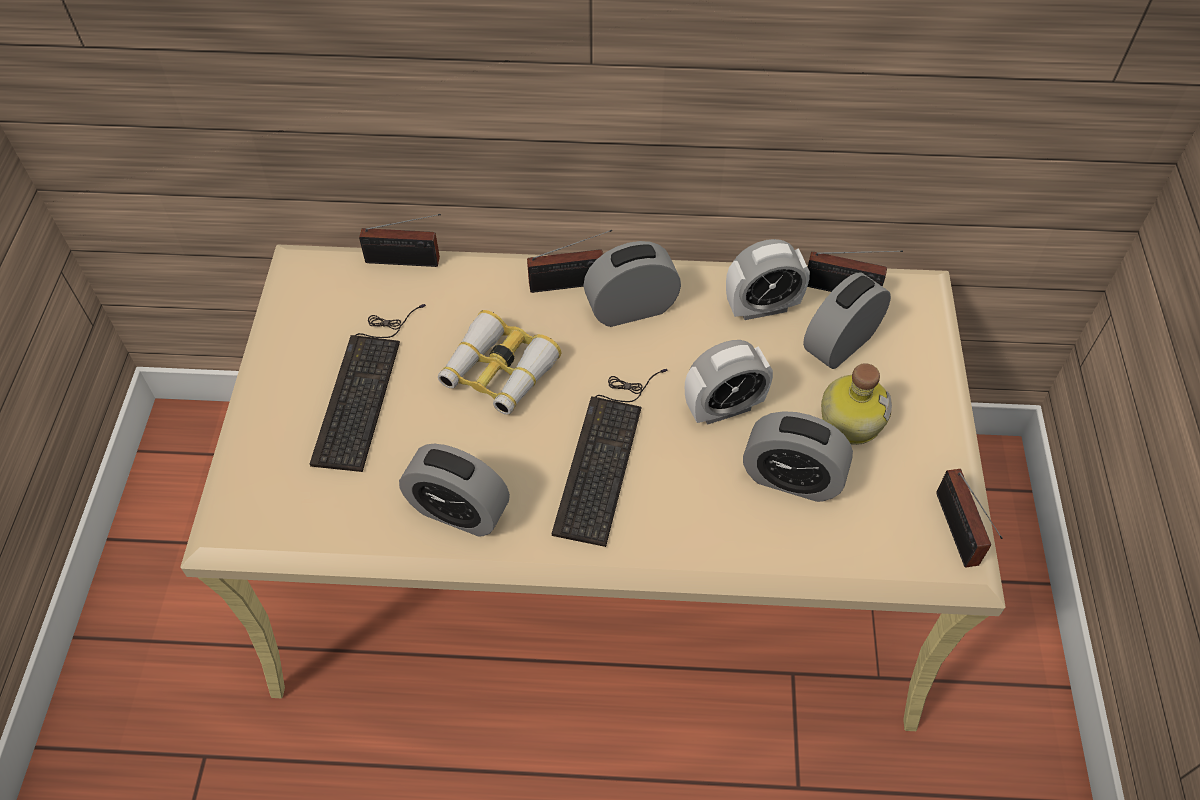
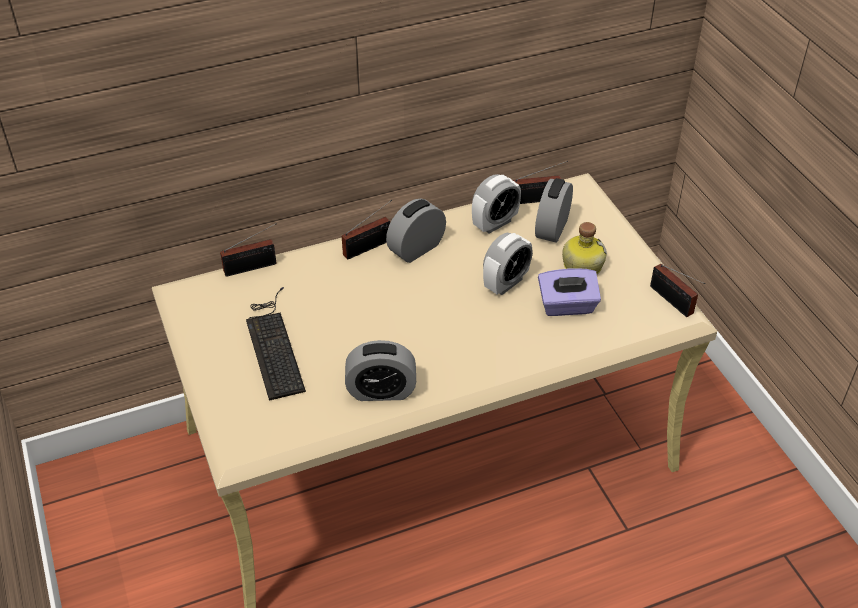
camera: 25 degrees left, 10 degrees down
binoculars [438,310,561,415] -> none
keyboard [551,369,668,547] -> none
alarm clock [743,411,853,502] -> purple tissue box [538,268,601,316]

